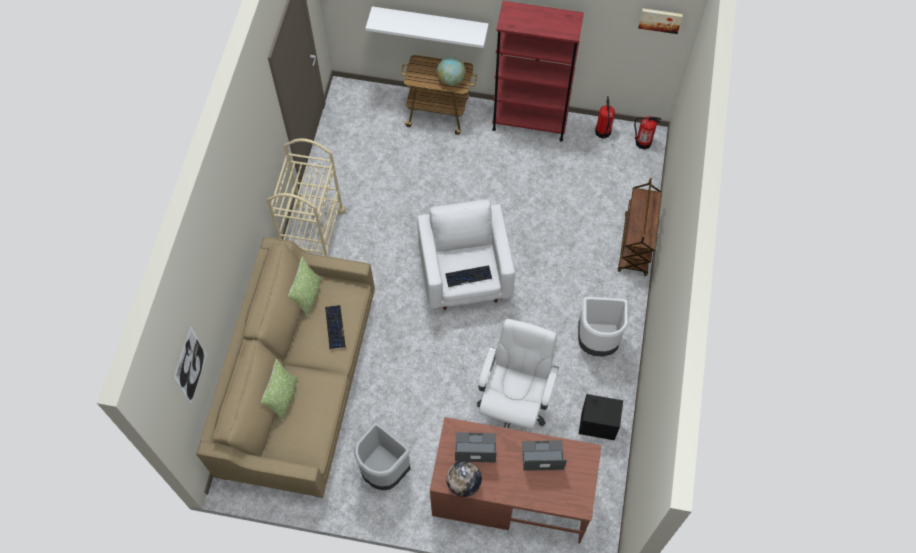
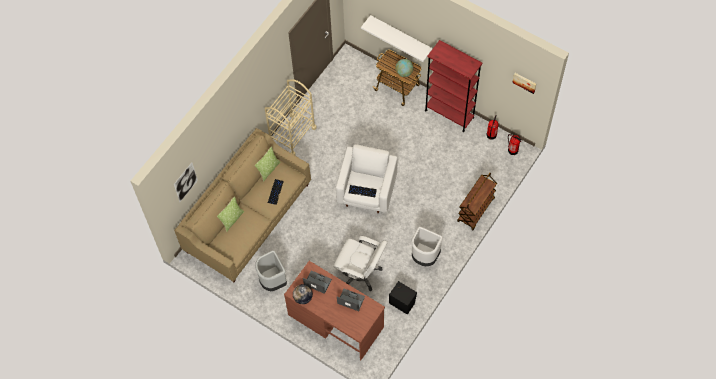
camera: 25 degrees right, 0 degrees up
white office chair [477,319,559,429] -> white office chair turned 75 degrees clockwise [333,236,388,291]

